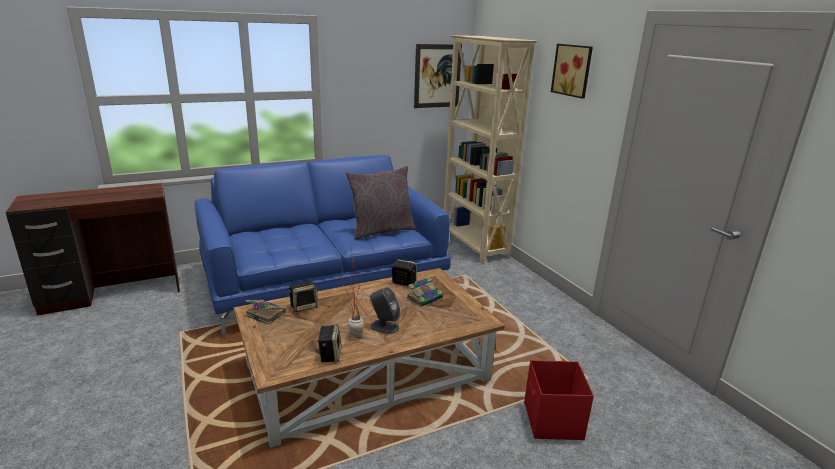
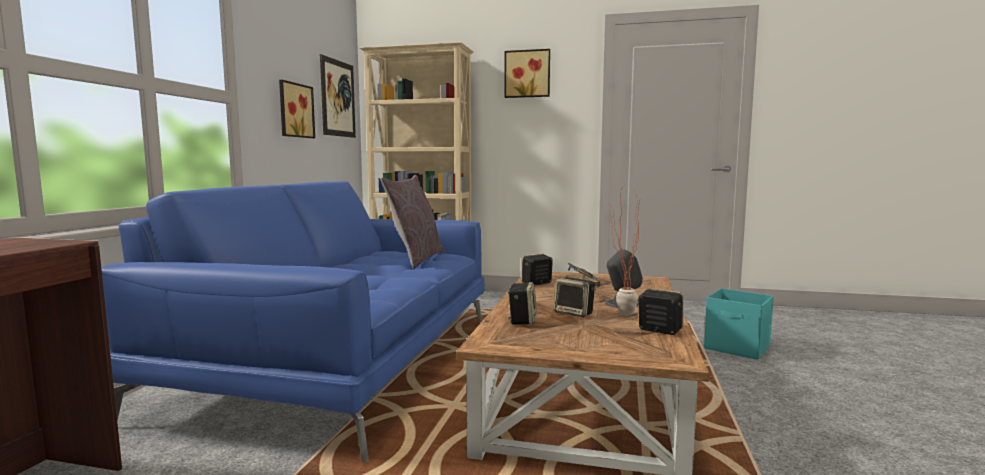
camera: 50 degrees left, 15 degrees down
book [245,300,286,325] -> none
red storage box [524,360,594,440] -> turquoise storage box [704,288,774,360]
none -> picture [279,80,315,138]
none -> speaker [554,277,596,317]

